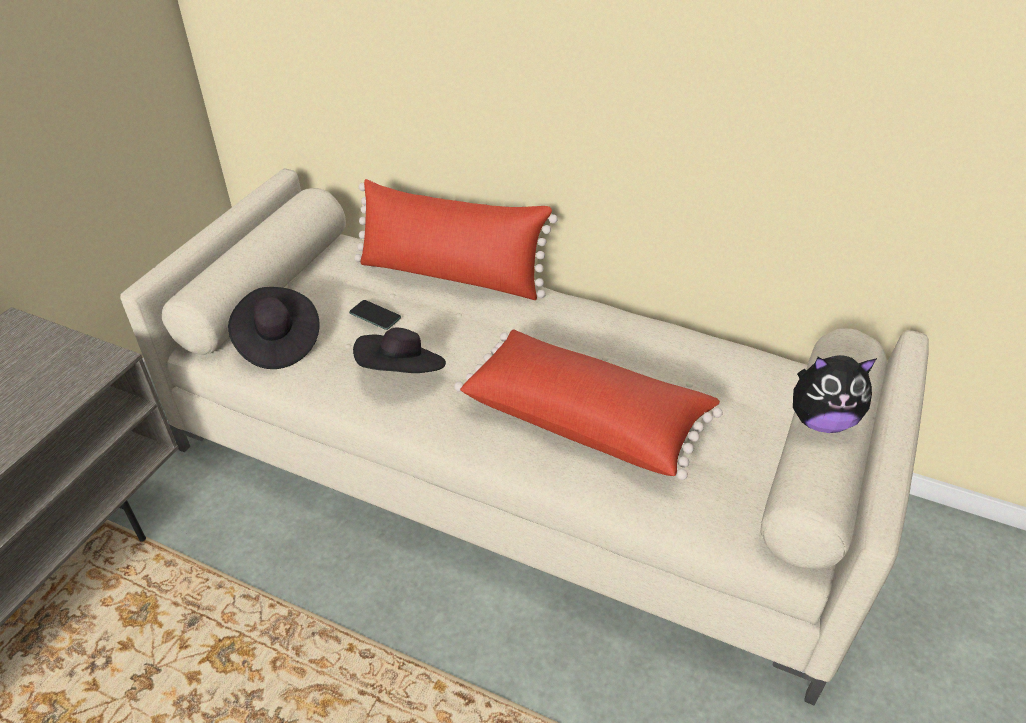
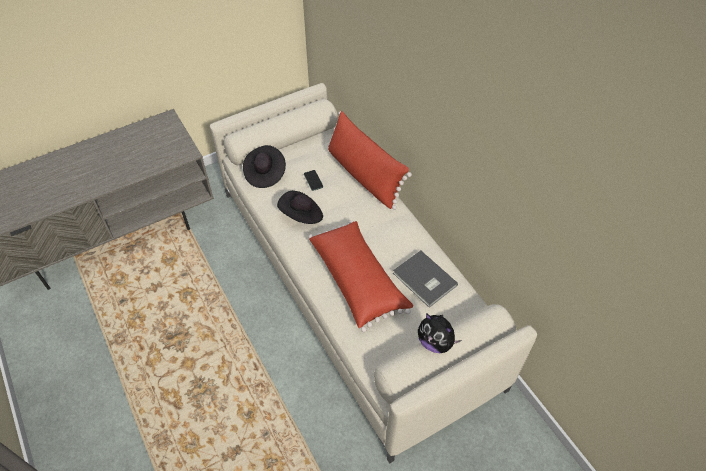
camera: 35 degrees right, 10 degrees up
none -> grey book [393,250,458,308]

